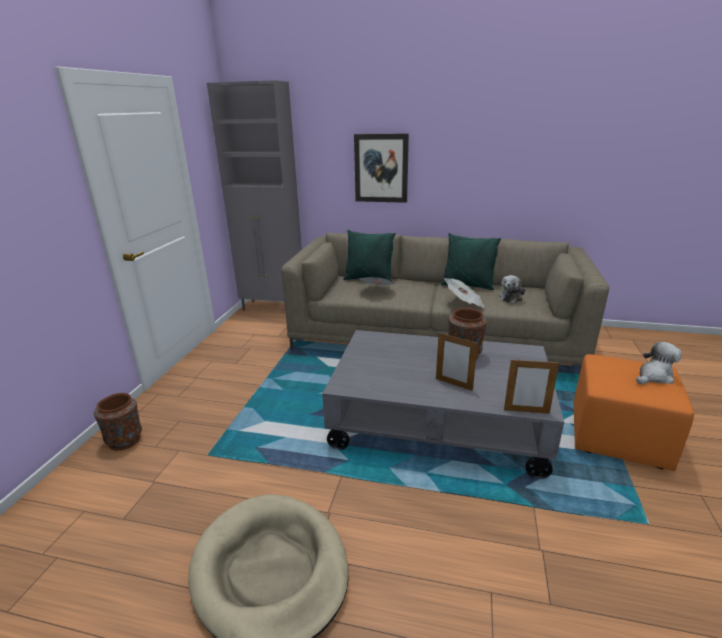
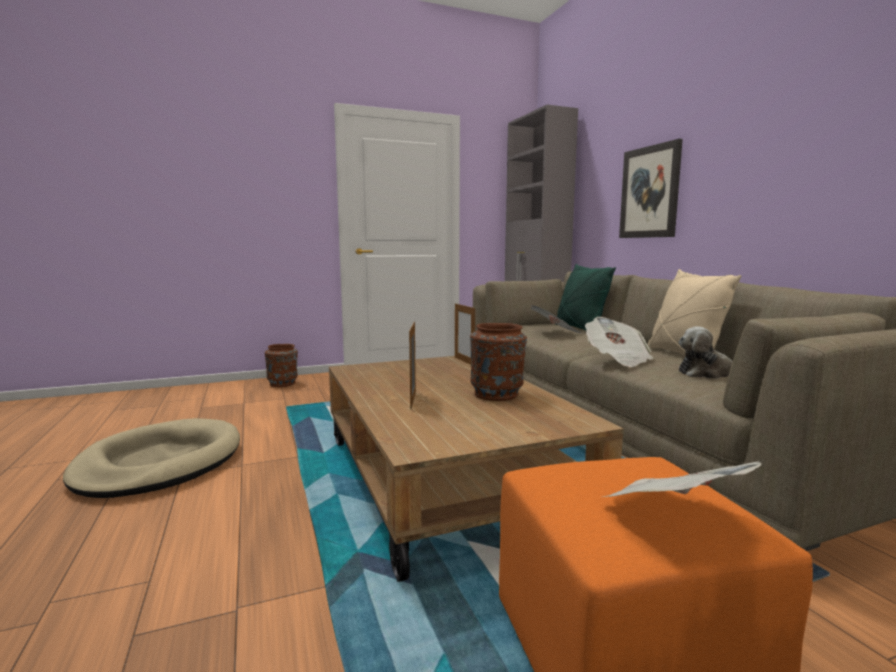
camera: 55 degrees right, 15 degrees down
grey coffee table [322,330,564,479] -> brown coffee table [329,356,624,582]
green pillow [441,233,501,290] -> beige pillow [648,269,741,355]
picture frame [504,358,559,414] -> picture frame moved to [455,302,475,365]
plush toy [636,342,682,385] -> newspaper [603,461,761,497]

